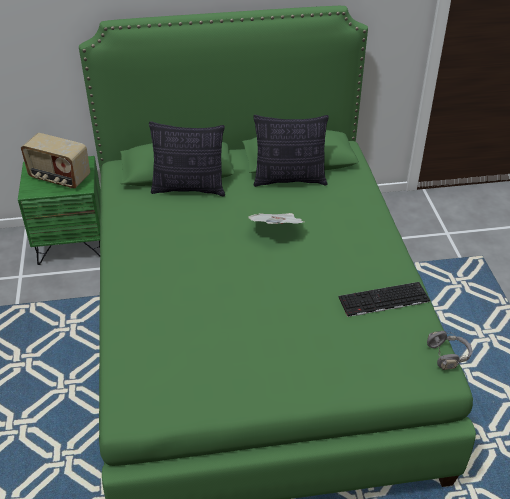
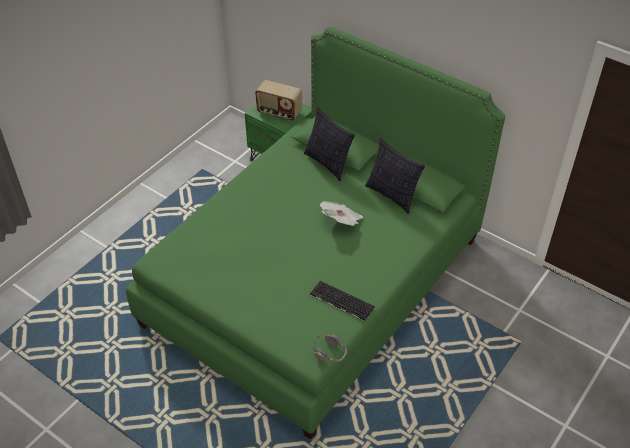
camera: 45 degrees right, 5 degrees up
radio [21,133,90,188] -> radio turned 45 degrees counterclockwise [255,80,302,121]

